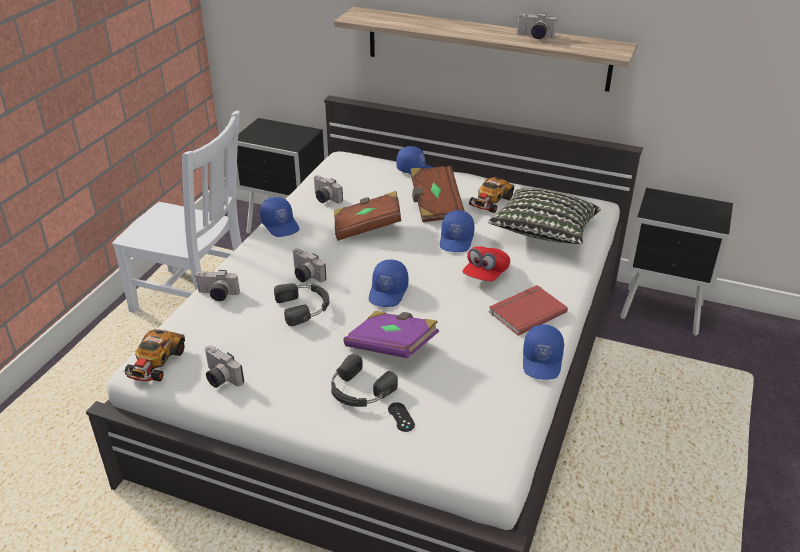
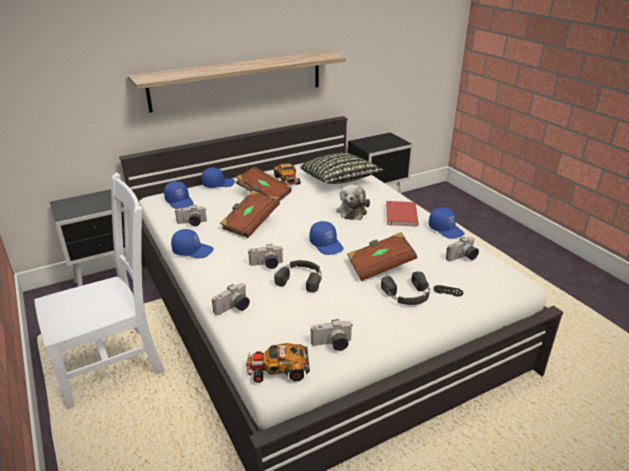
camera: 50 degrees left, 5 degrees down
toy car [123,329,185,381] -> toy car turned 120 degrees clockwise [246,343,310,383]
purple book [343,311,439,358] -> brown book [347,232,417,281]
blue cap [440,210,474,252] -> blue cap moved to [164,181,194,209]
red cap [462,246,510,281] -> plush toy [337,184,370,220]
camera [516,13,557,39] -> camera moved to [446,237,479,262]

